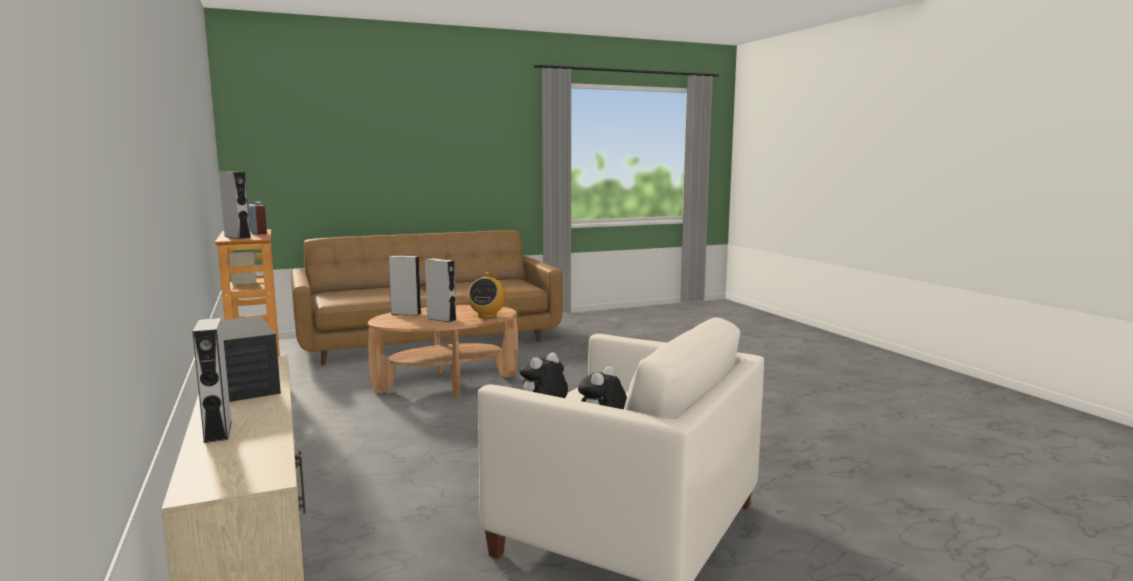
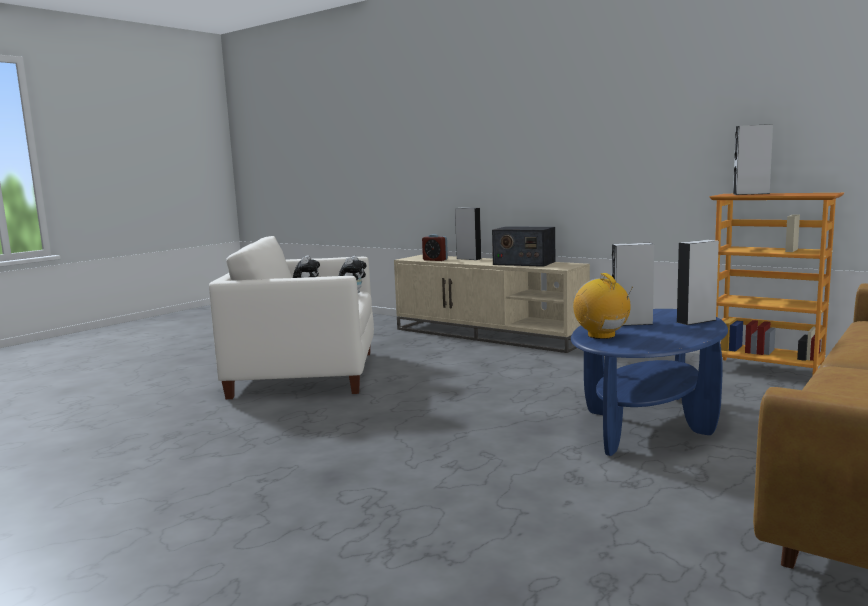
camera: 150 degrees right, 0 degrees up
alarm clock [248,201,267,235] -> alarm clock moved to [422,234,448,261]
brown coffee table [367,305,518,398] -> blue coffee table [571,309,728,456]

